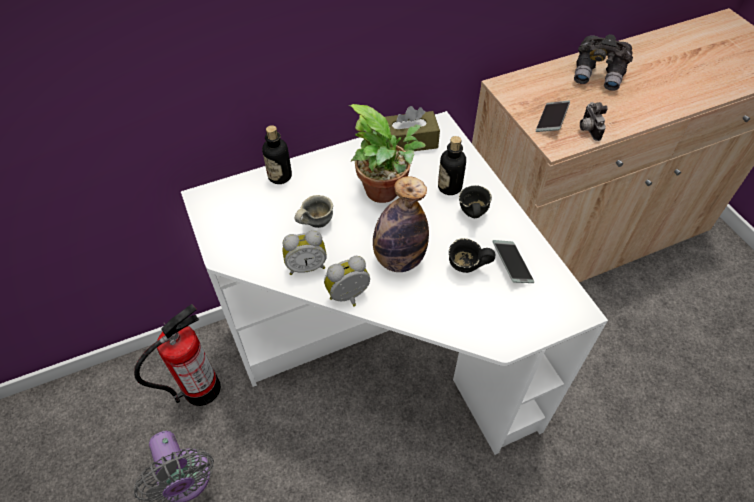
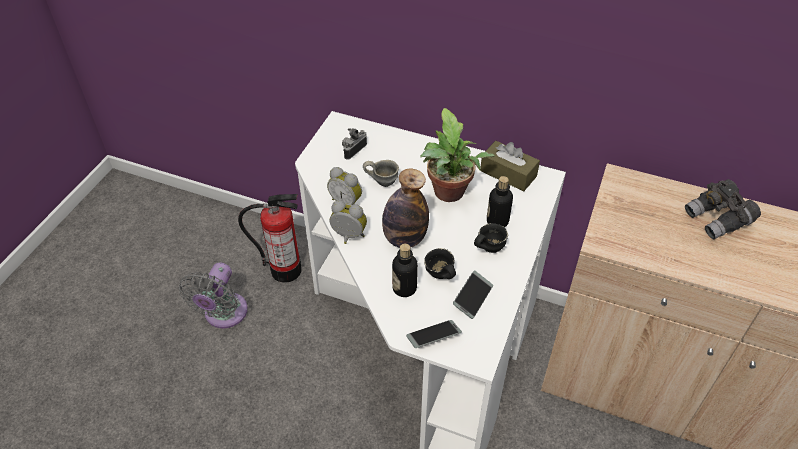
camera: 45 degrees right, 5 degrees down
bottle [262,125,292,184] -> bottle moved to [392,244,418,297]
phone [536,101,570,132] -> phone moved to [406,320,462,348]
camera [580,102,608,141] -> camera moved to [342,128,367,160]

